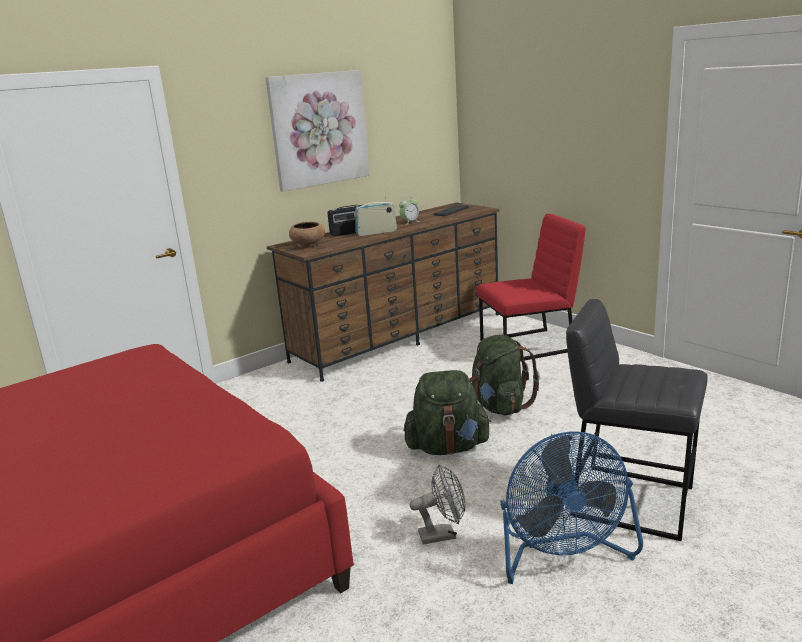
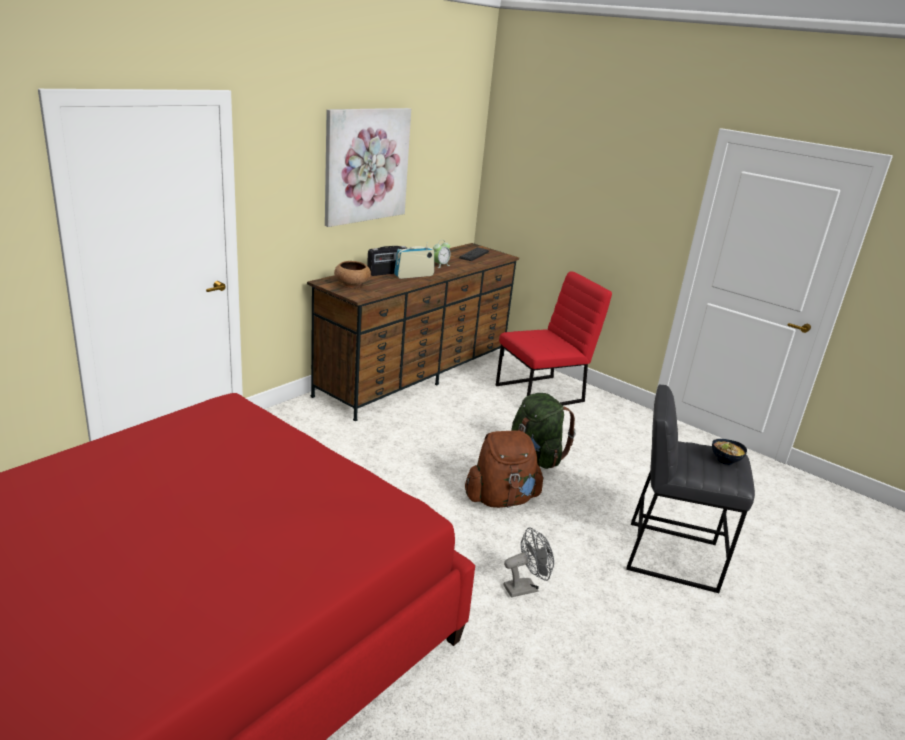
camera: 15 degrees left, 5 degrees up
green backpack [404,370,491,455] -> brown backpack [465,431,544,508]
blue fan [501,431,643,584] -> none
none -> bowl [712,439,747,465]

